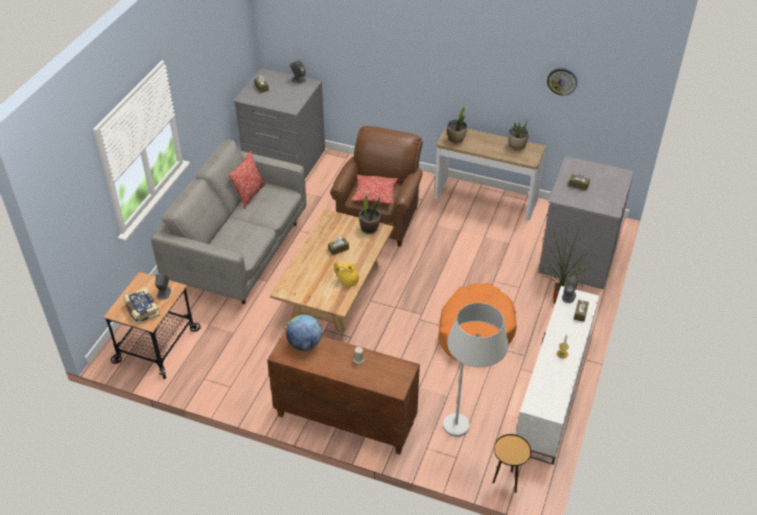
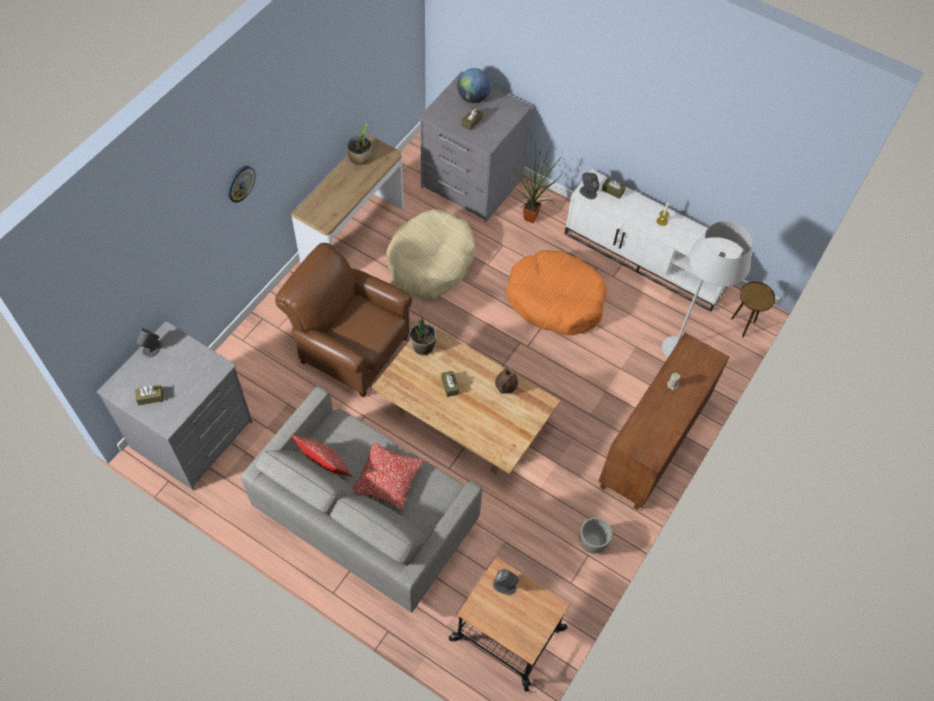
camera: 80 degrees left, 15 degrees up
book [123,287,160,325] -> none
globe [286,315,322,351] -> globe moved to [457,68,491,103]
yellow teapot [334,261,359,286] -> brown teapot [495,367,518,394]
pillow [351,175,398,204] -> pillow moved to [352,442,424,511]
potted plant [447,106,467,144] -> none
wall clock [547,68,577,95] -> wall clock moved to [227,166,256,203]
none -> beige dog bed [386,209,476,299]
none -> planter [579,517,612,554]

